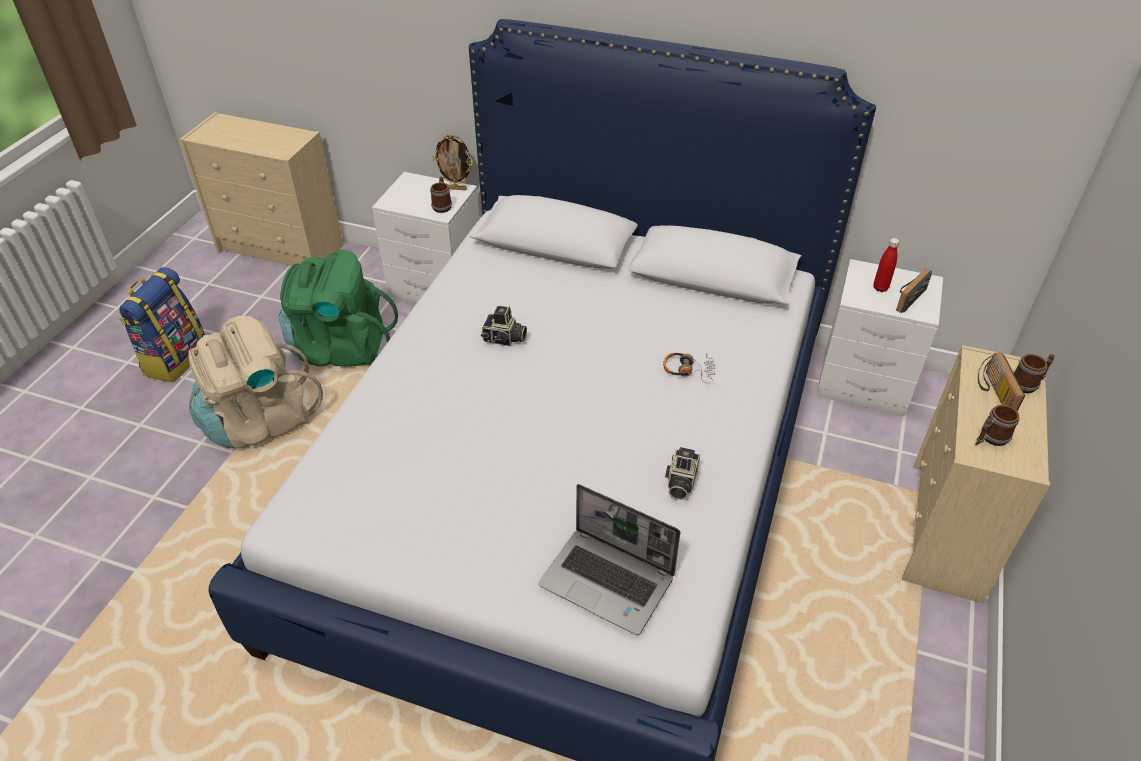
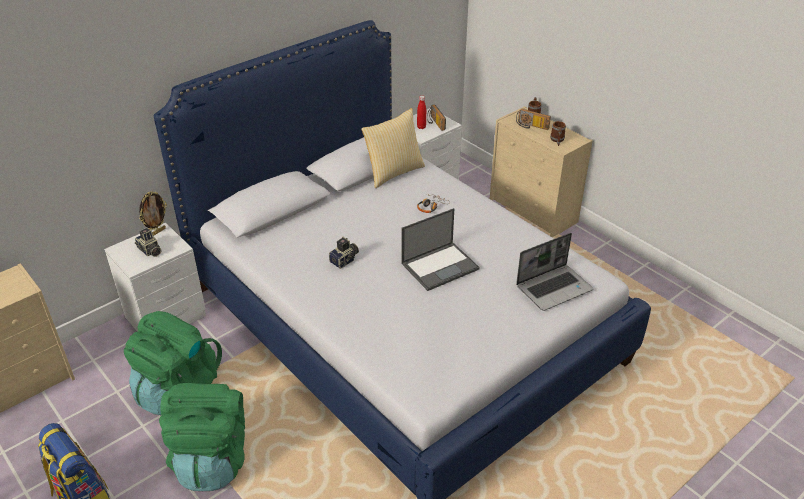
camera: 60 degrees left, 5 degrees down
beige backpack [188,316,323,448] -> green backpack [159,383,245,491]
mug [430,177,452,213] -> none
camera [665,447,700,500] -> camera moved to [135,228,161,257]
none -> pillow [361,108,425,188]
none -> laptop [402,208,480,291]

